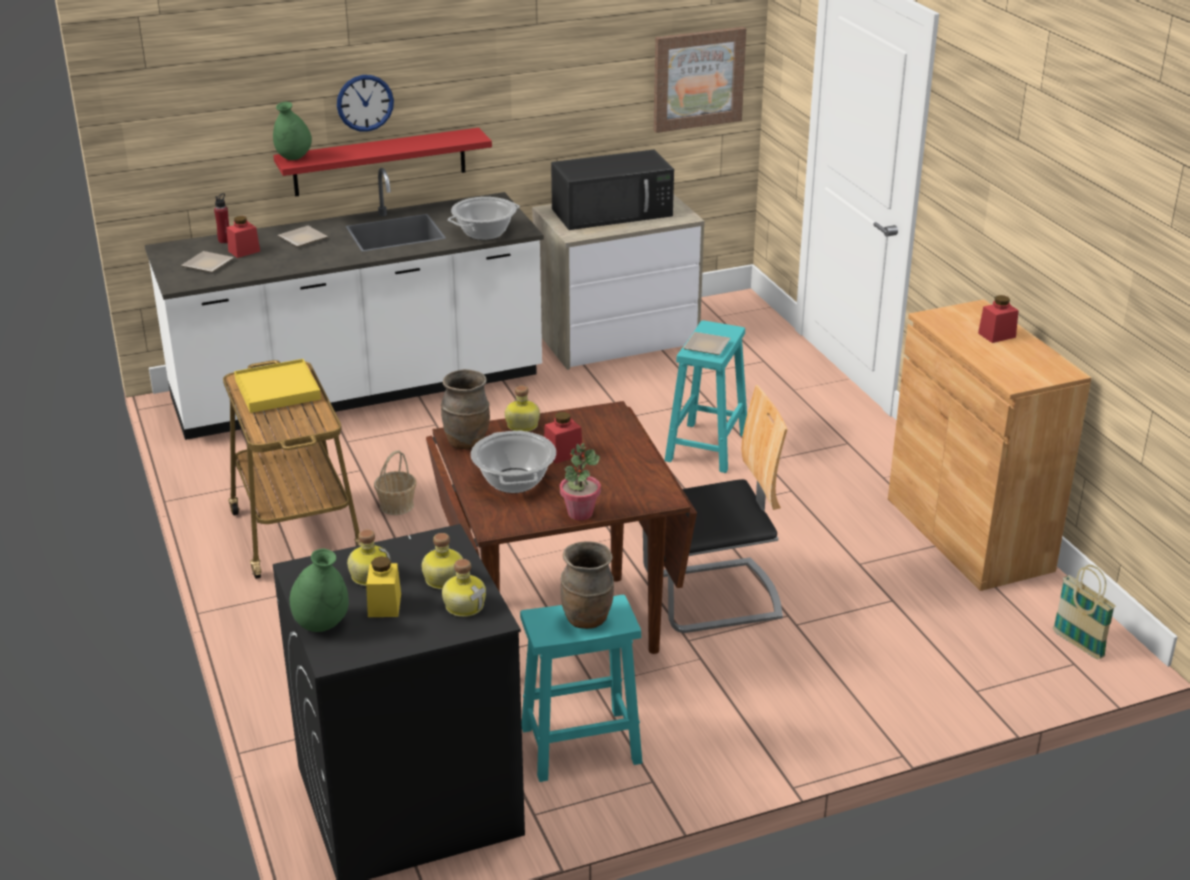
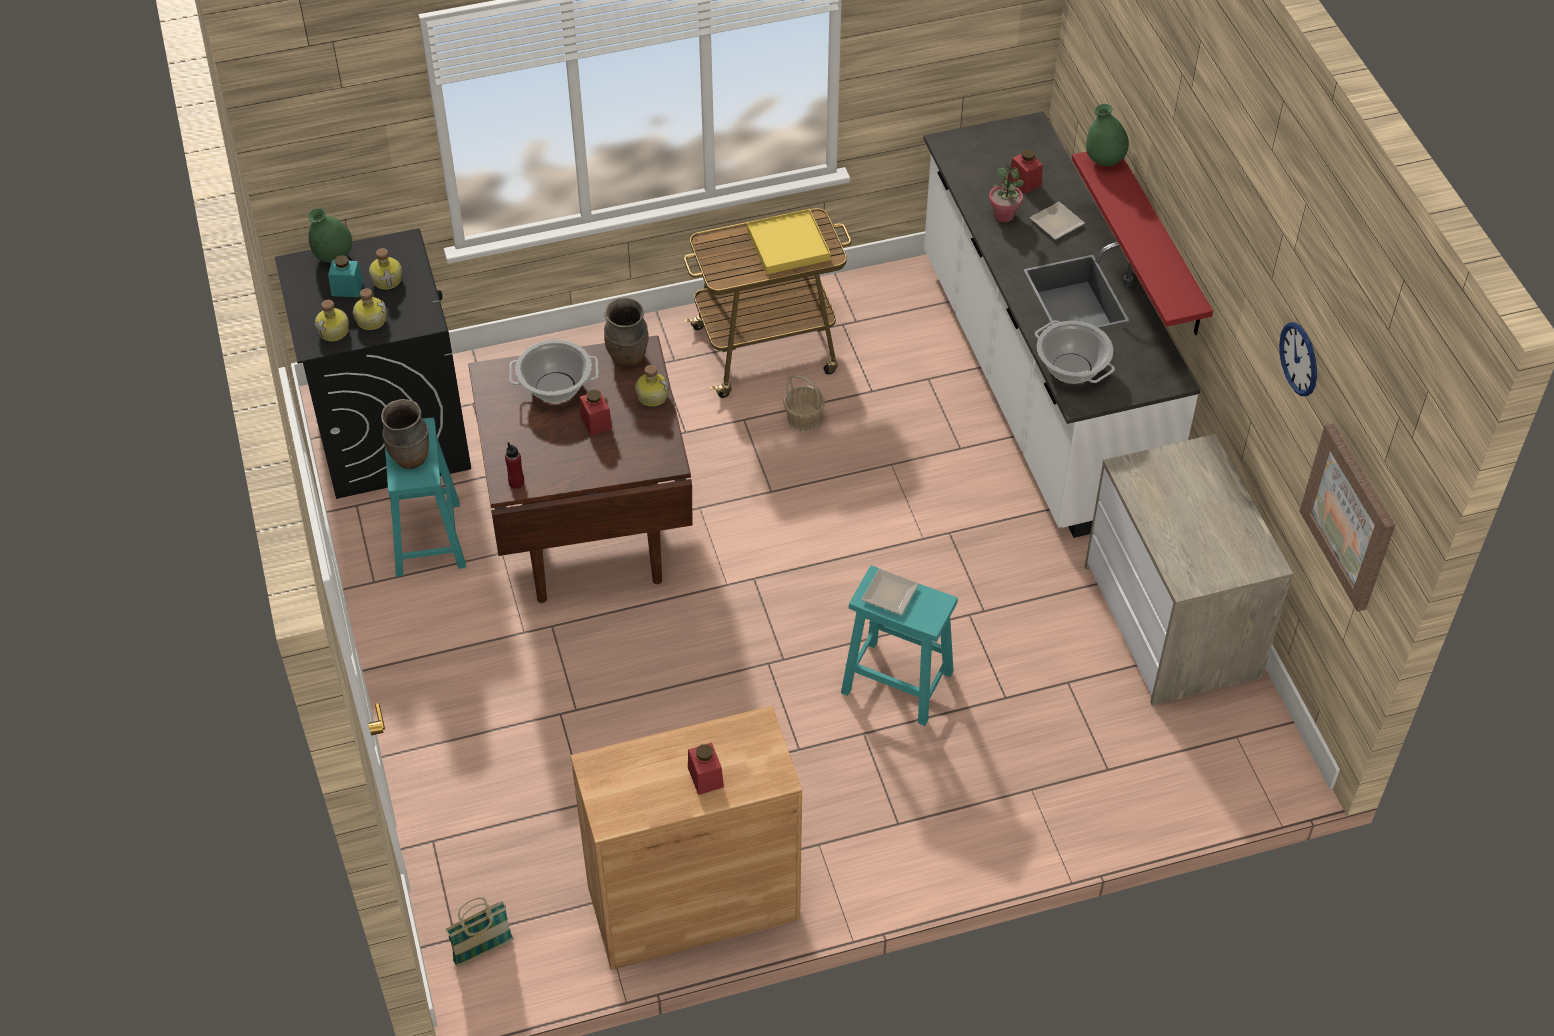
camera: 95 degrees right, 20 degrees up
plate [181,251,234,272] -> none
red bottle [214,193,229,243] -> red bottle moved to [505,442,524,489]
wall clock [337,75,394,132] -> wall clock moved to [1279,322,1317,396]
yellow jar [366,556,401,617] -> turquoise jar [328,255,363,297]
black microwave [551,150,674,230] -> none
potted plant [560,443,601,520] -> potted plant moved to [989,164,1024,222]
chair [643,385,788,633] -> none

